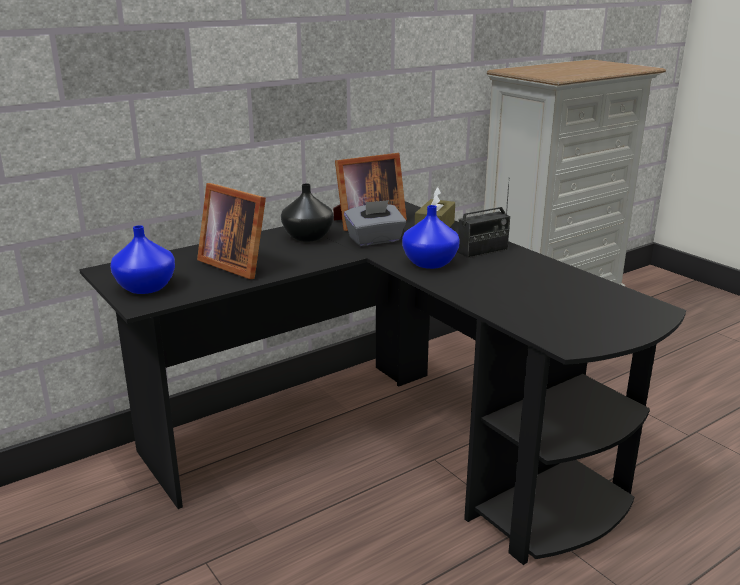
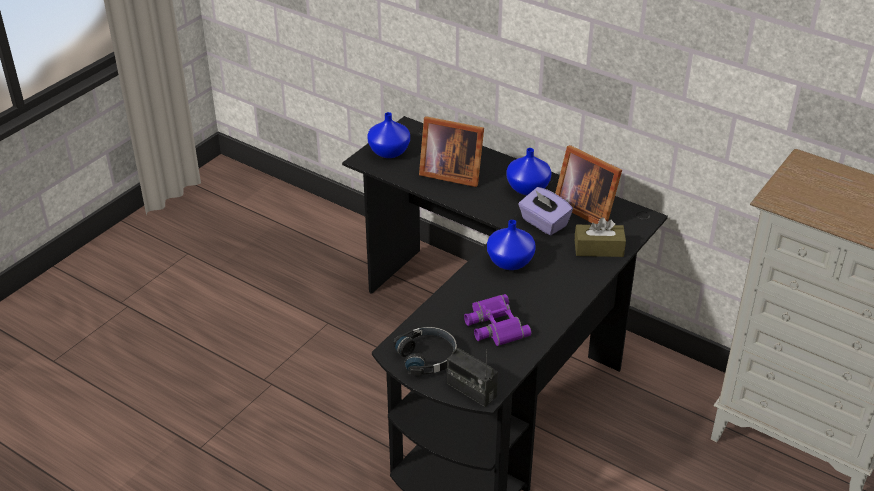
camera: 70 degrees right, 15 degrees up
picture frame [197,183,266,279] -> picture frame turned 90 degrees counterclockwise [419,116,484,187]
black vase [281,184,333,242] -> blue vase [506,148,552,195]
grey tissue box [344,200,406,246] -> purple tissue box [518,187,573,235]
radio [457,177,510,258] -> radio moved to [447,348,498,407]
none -> black headphones [394,327,457,375]
none -> purple binoculars [464,294,531,346]

